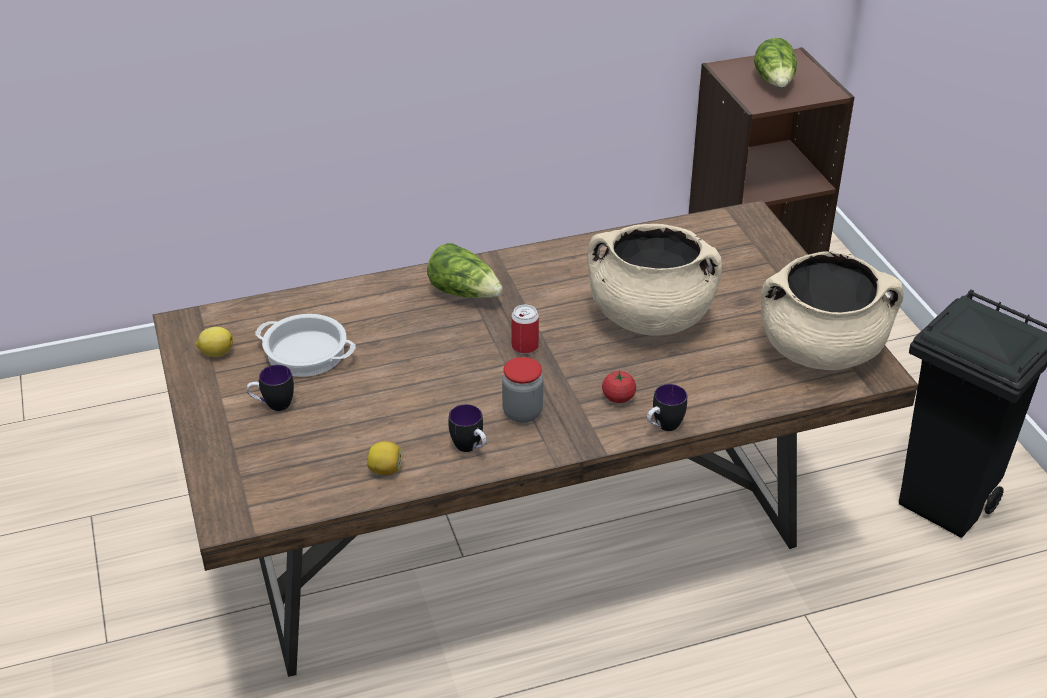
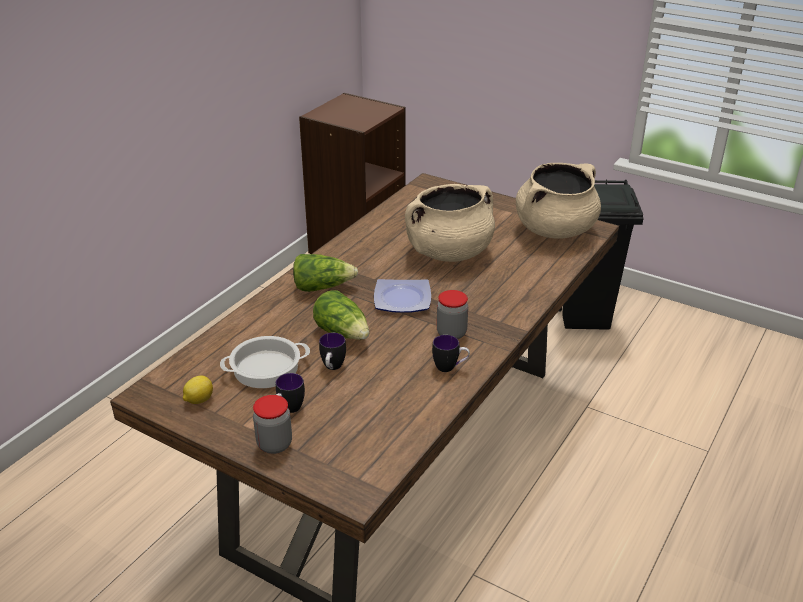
camera: 40 degrees left, 5 degrees down
lemon [367,441,402,475] -> none
can [511,305,539,354] -> plate [374,279,431,313]
tomato [602,369,636,403] -> none
mug [647,384,687,431] -> mug moved to [319,333,346,370]
lettuce [754,38,797,88] -> lettuce moved to [313,290,369,340]
none -> jar [253,395,292,454]

